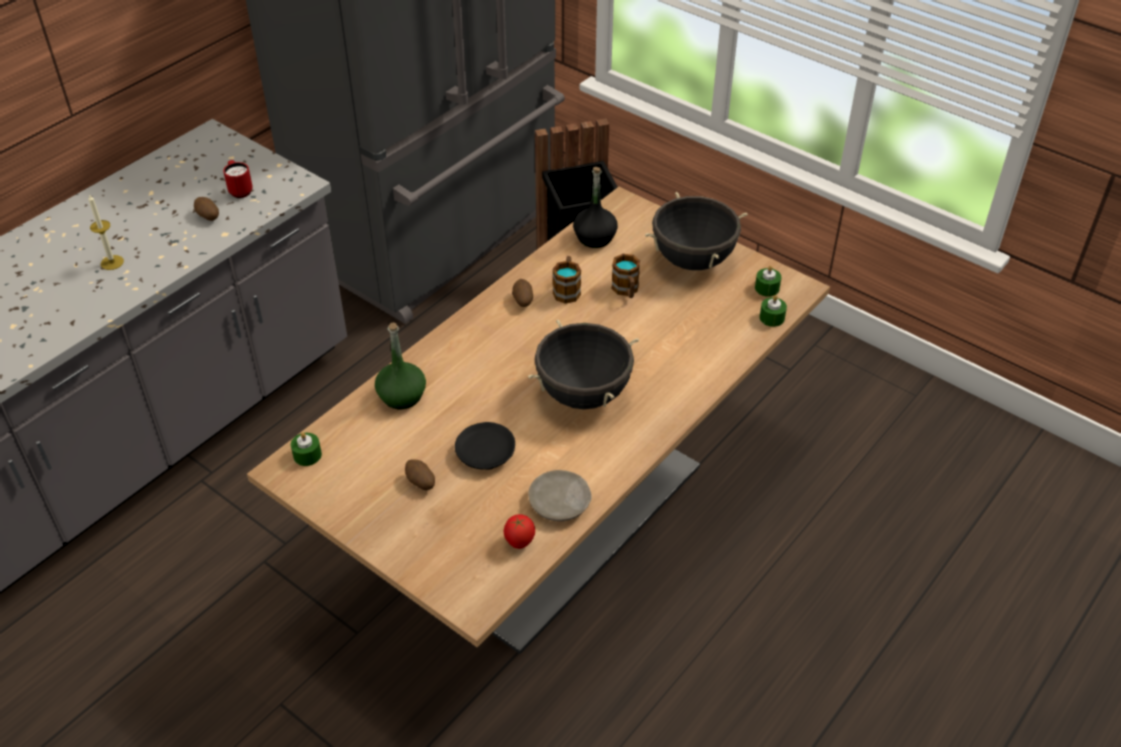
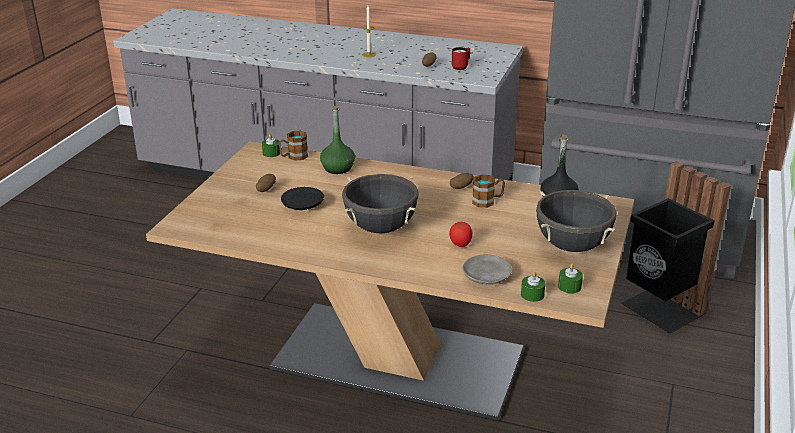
camera: 70 degrees right, 15 degrees down
tomato [504,514,535,549] -> tomato moved to [449,221,473,247]
beige plate [528,470,592,521] -> beige plate moved to [463,254,512,284]
mug [611,254,640,298] -> mug moved to [279,131,308,161]

